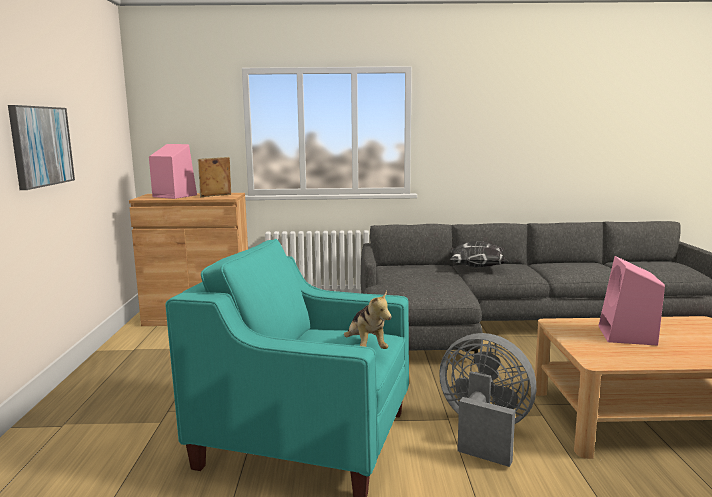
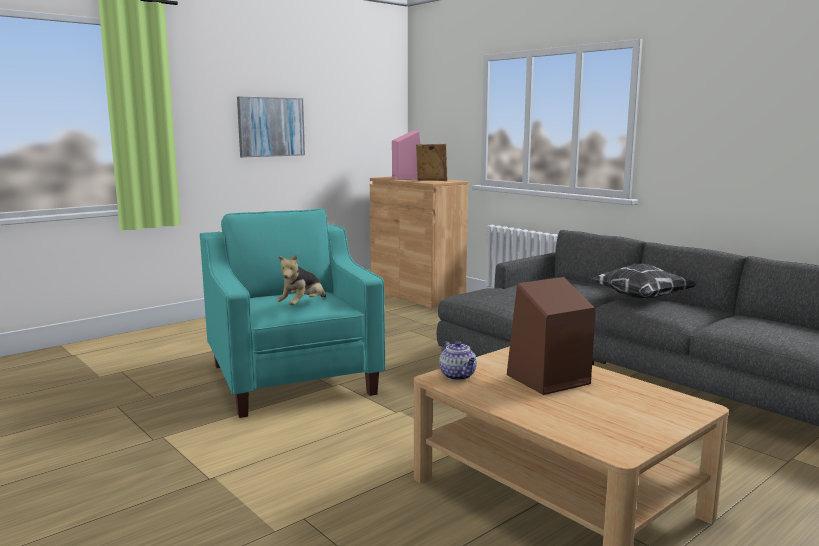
camera: 50 degrees right, 0 degrees up
grey fan [439,333,536,467] -> none
pink speaker [598,256,665,346] -> brown speaker [507,277,596,395]
none -> teapot [439,341,477,380]

